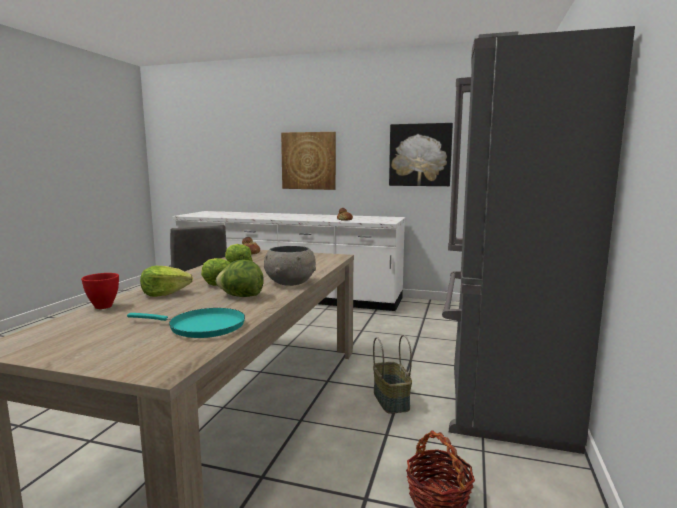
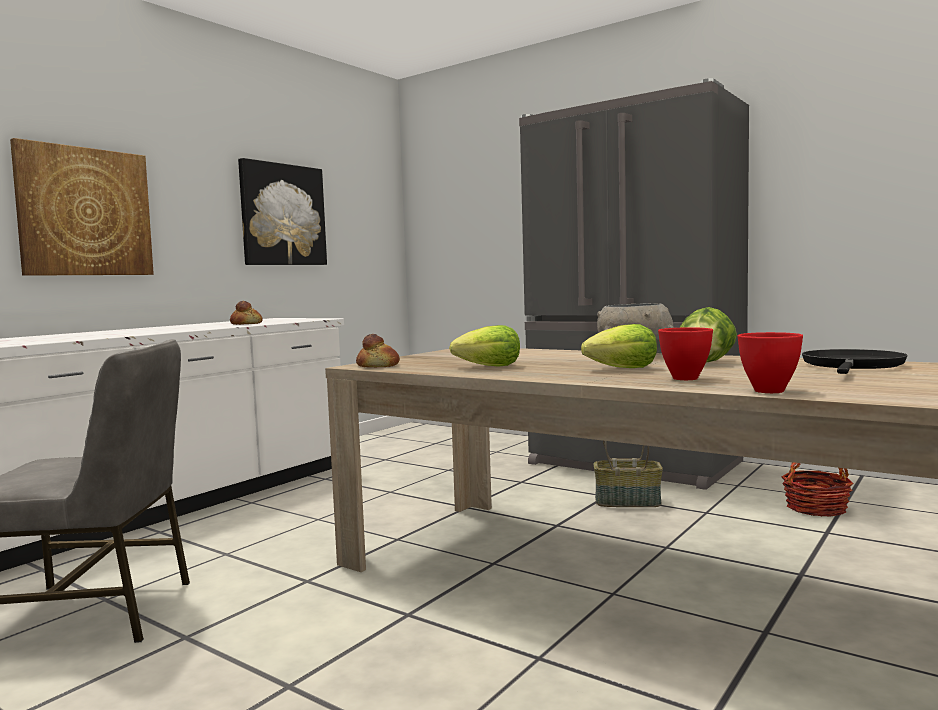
camera: 70 degrees left, 5 degrees down
turquoise frying pan [127,308,245,338] -> black frying pan [802,349,908,374]
lettuce [140,266,193,297] -> red bowl [658,327,713,380]

